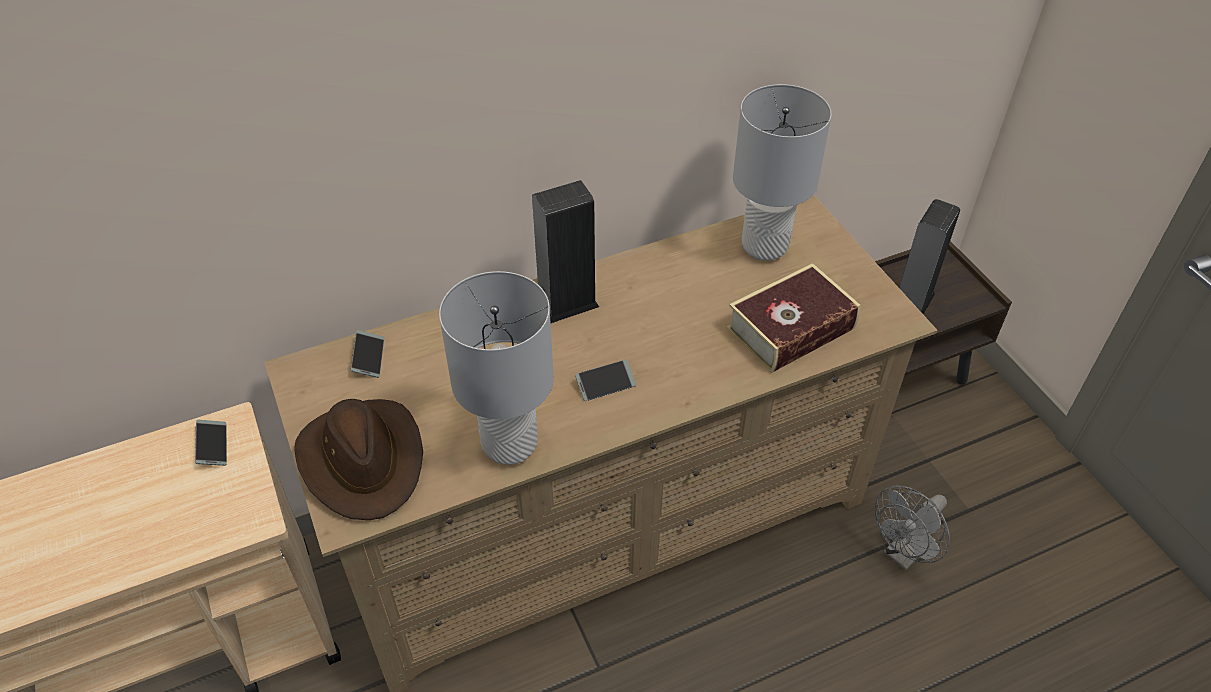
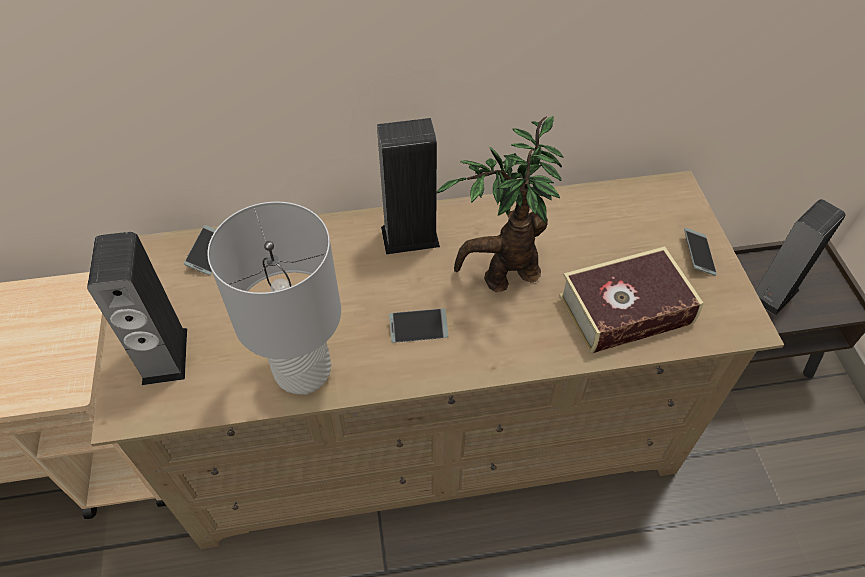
camera: 15 degrees right, 5 degrees up
phone [195,420,227,466] -> phone moved to [684,228,717,276]
brown hat [294,399,423,520] -> speaker [87,232,187,385]
grey table lamp [733,84,831,261] -> none
grey fan [875,485,950,571] -> none
none -> potted plant [436,116,564,292]

